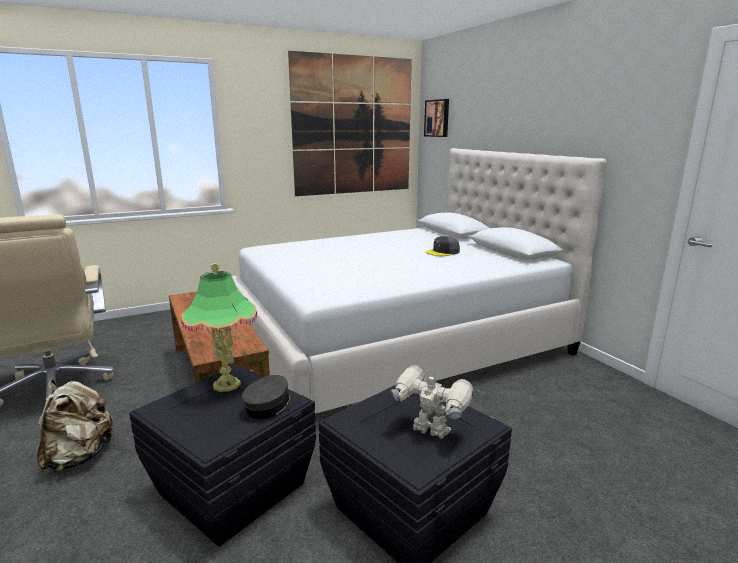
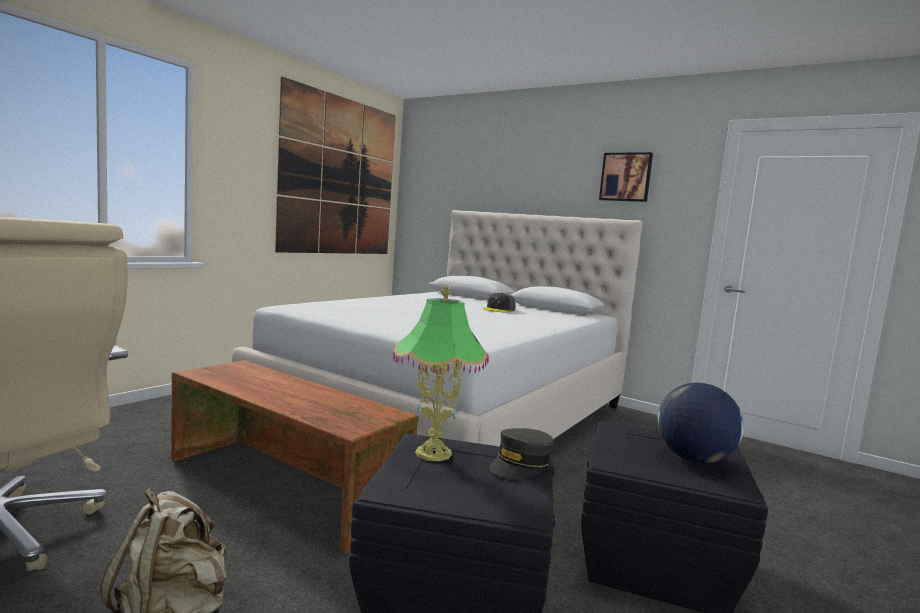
camera: 30 degrees left, 10 degrees down
grey cap [242,375,299,419] -> grey cap turned 150 degrees counterclockwise [490,428,554,478]
toy robot [391,365,473,439] -> globe [657,382,744,464]
picture [424,99,449,137] -> picture moved to [599,152,653,202]

